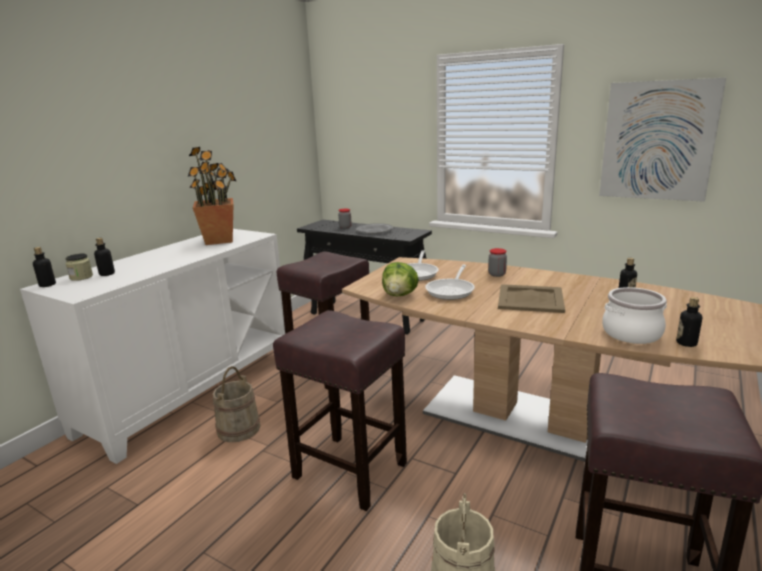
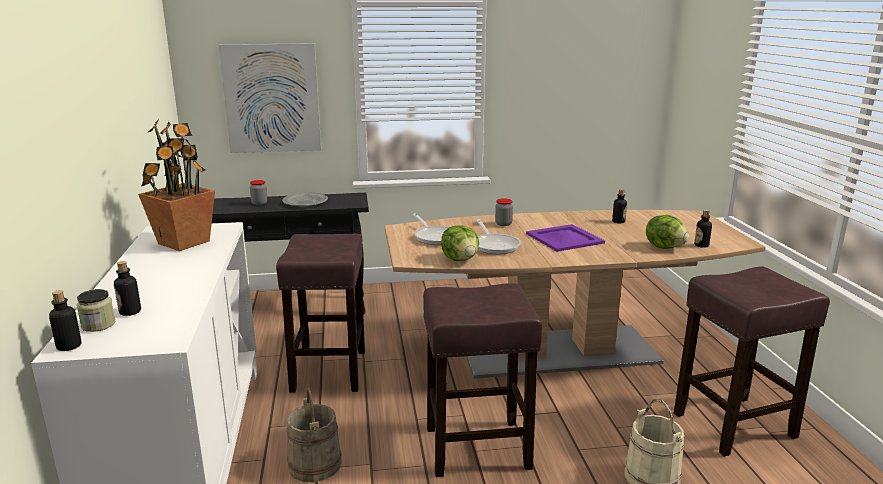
camera: 40 degrees left, 0 degrees up
beige tray [498,284,565,313] -> purple tray [526,224,605,252]
picture [599,78,726,202] -> picture moved to [219,44,321,153]
cooking pot [602,287,667,344] -> lettuce [646,215,690,249]

